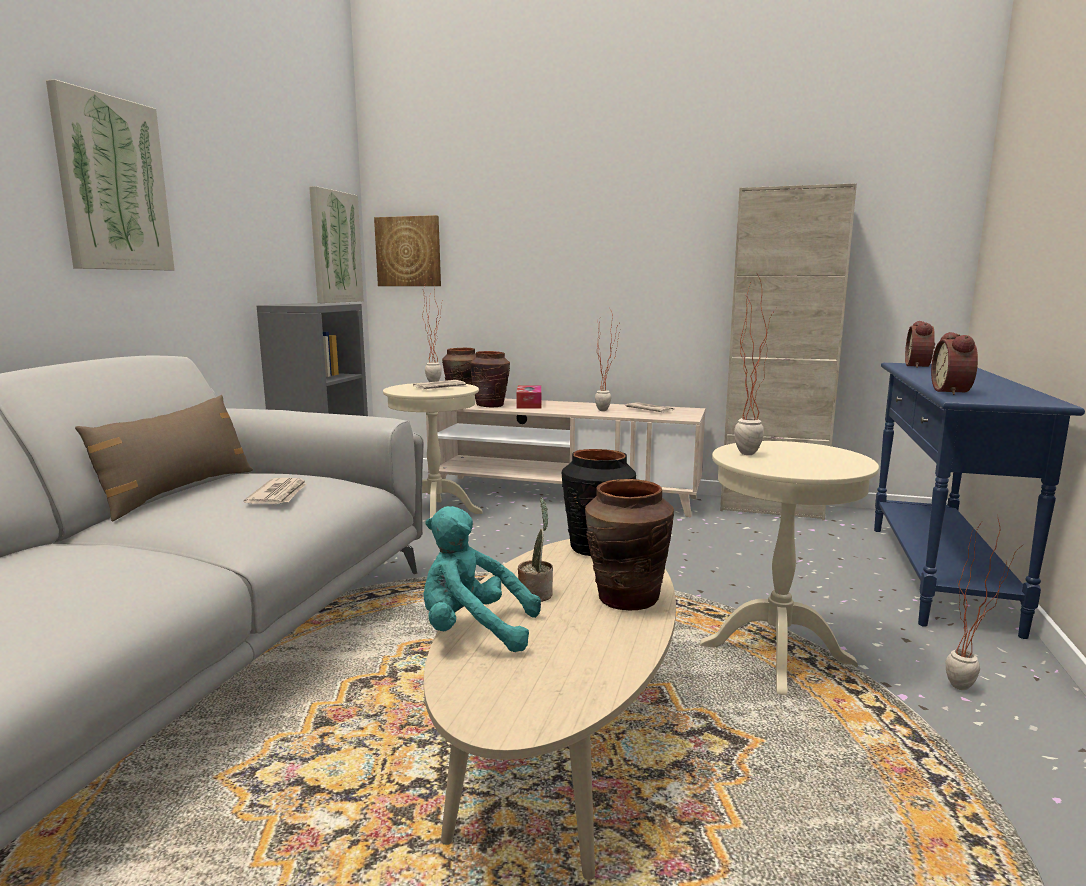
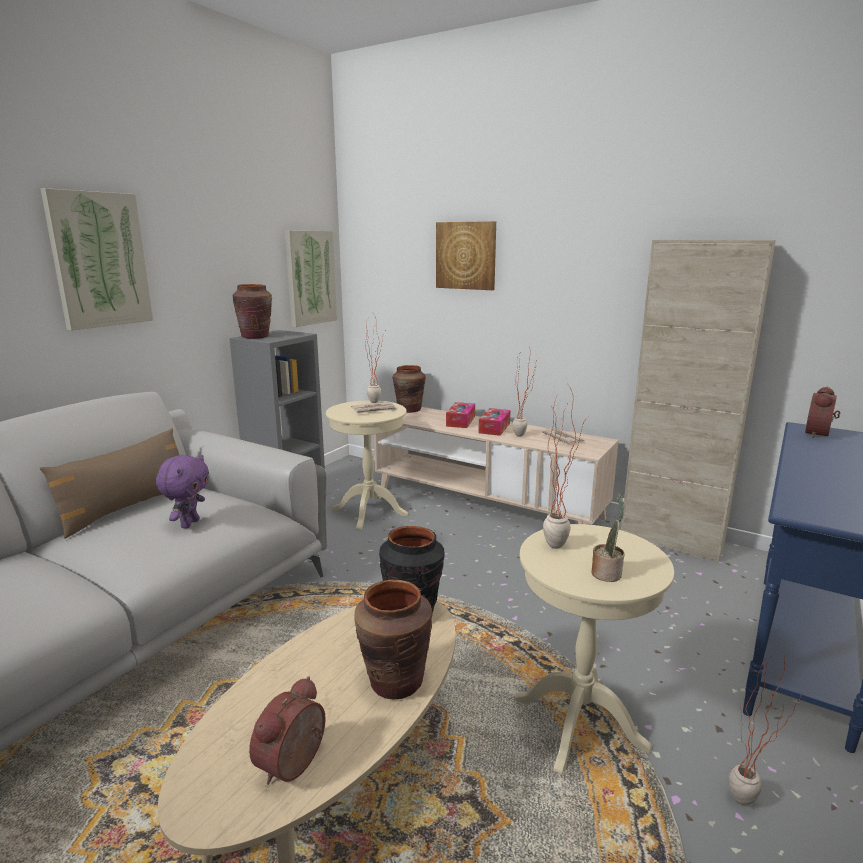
camera: 15 degrees right, 5 degrees up
newspaper [244,478,307,504] -> purple plush toy [156,455,209,528]
picture [374,215,441,286] -> picture moved to [436,221,496,290]
turquoise plush toy [423,506,541,652] -> none
brown vase [470,351,510,408] -> brown vase moved to [232,284,272,339]
potted plant [518,497,553,602] -> potted plant moved to [591,492,624,582]
alarm clock [931,332,978,395] -> alarm clock moved to [249,676,326,785]
none -> tissue box [478,408,511,436]

